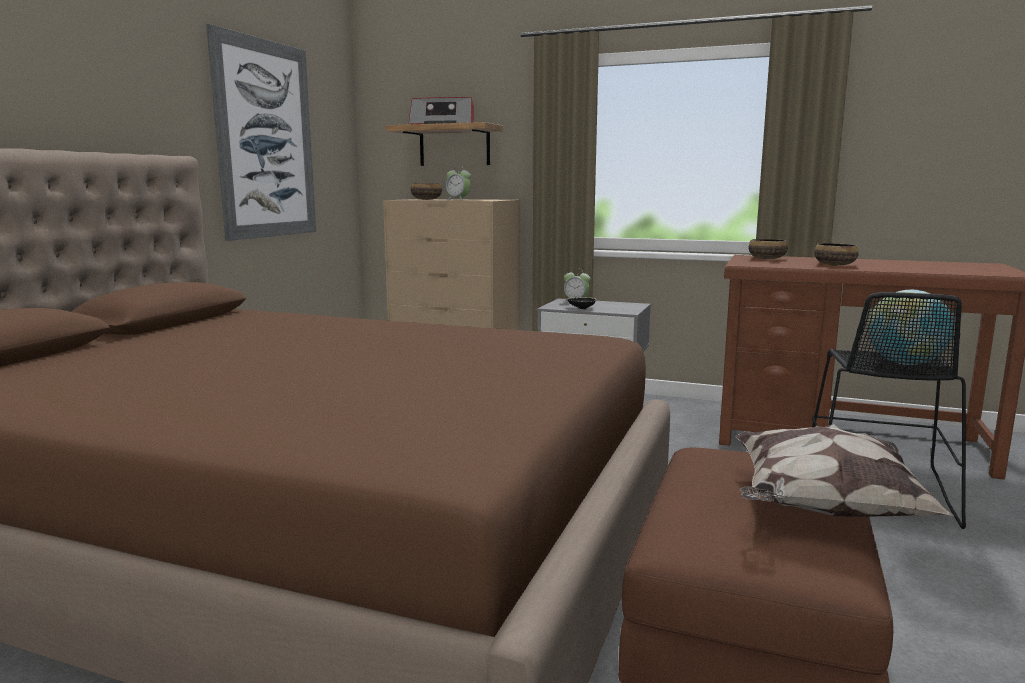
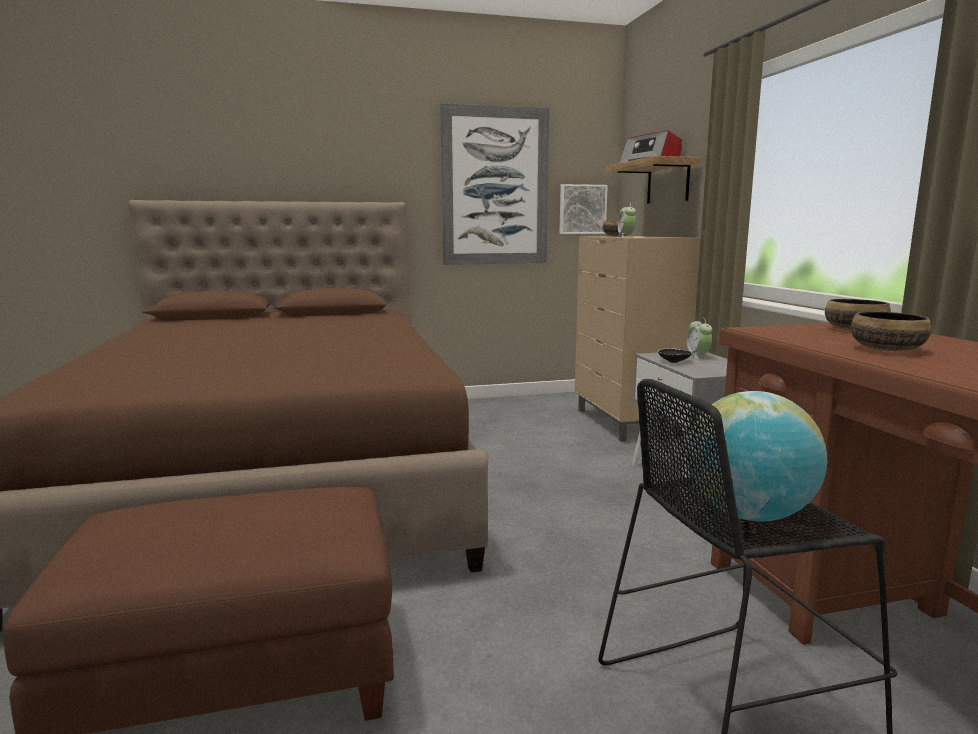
camera: 55 degrees right, 0 degrees up
pillow [735,424,954,517] -> none
none -> picture [559,184,608,234]

